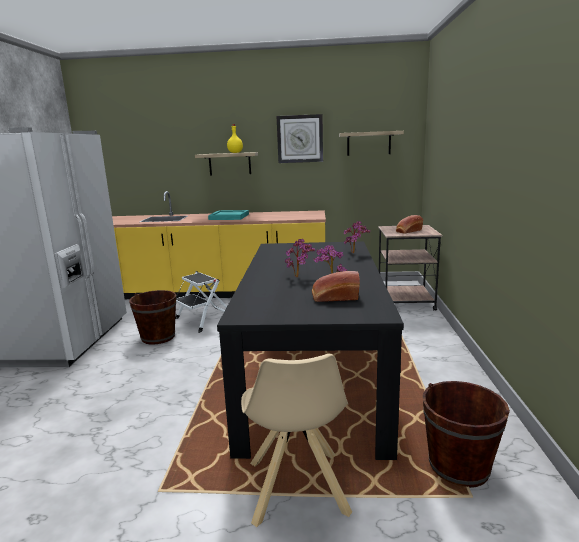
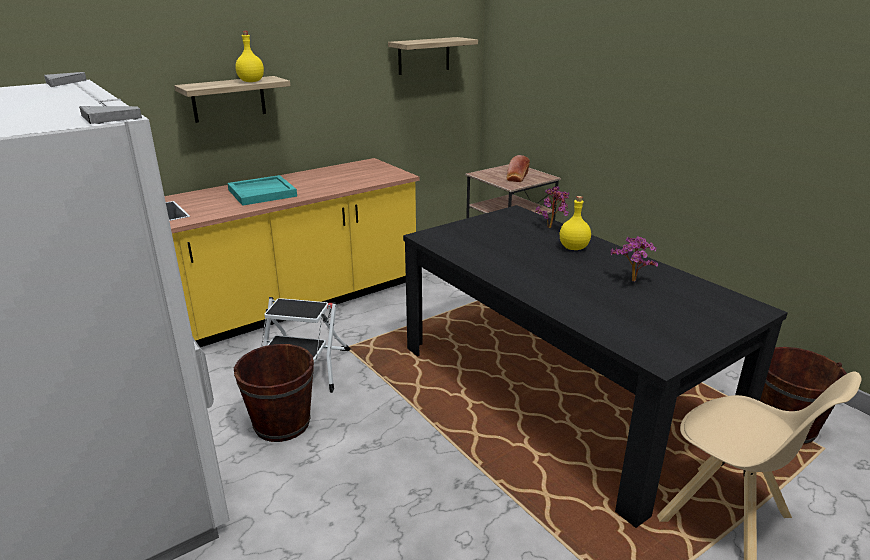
camera: 40 degrees left, 10 degrees up
wall clock [277,114,323,163] -> none
potted plant [285,239,315,277] -> none
bread [312,271,360,302] -> none
none -> yellow bottle [560,196,591,250]

